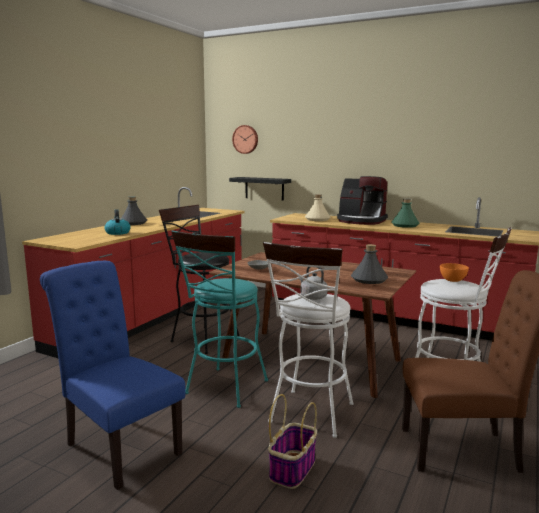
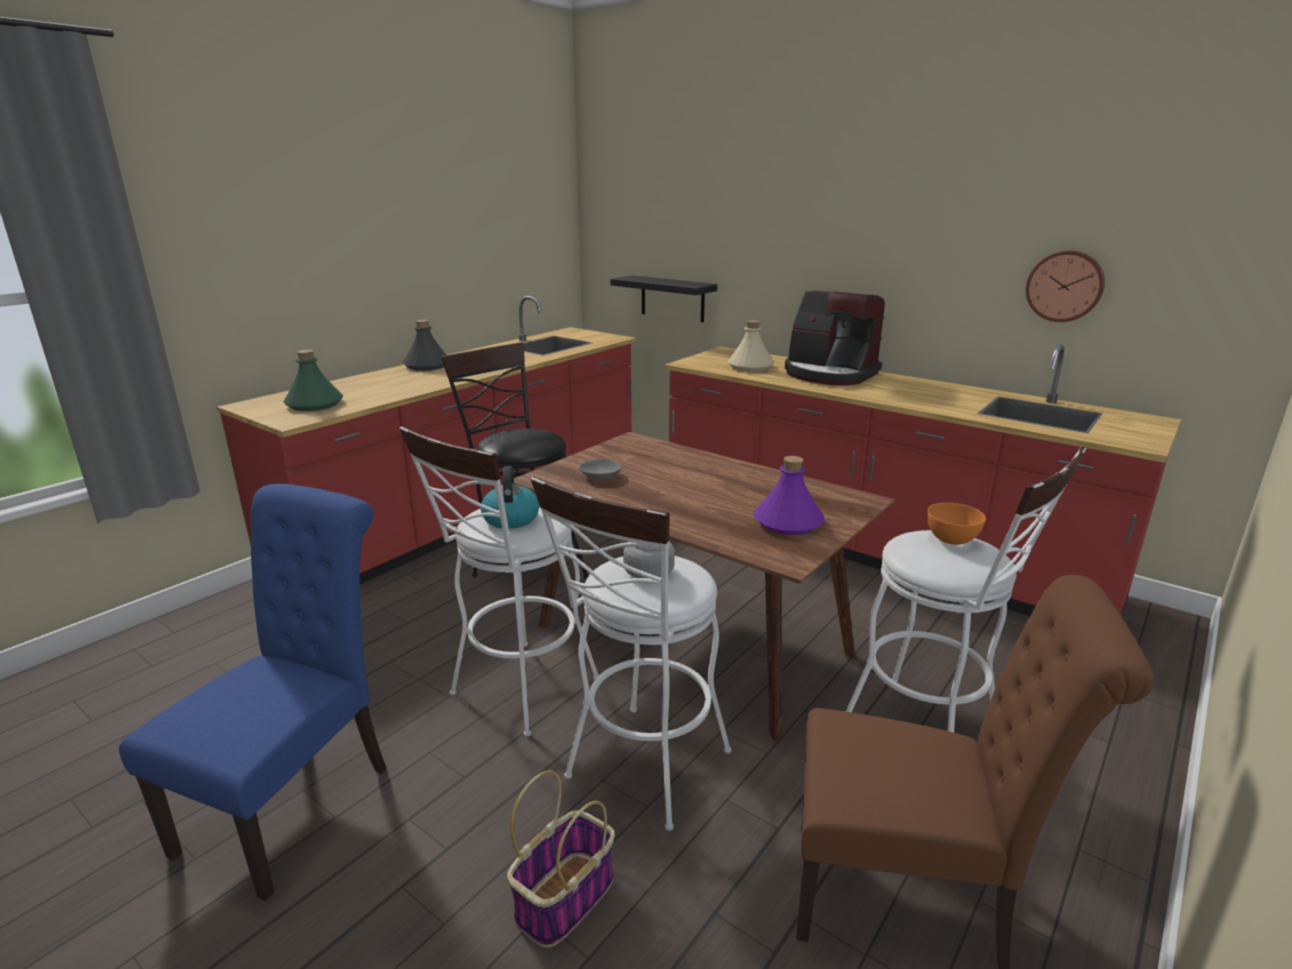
camera: 10 degrees right, 10 degrees up
blue chair [40,261,186,490] -> blue chair turned 60 degrees clockwise [119,484,387,901]
kettle [104,209,131,235] -> kettle moved to [481,466,540,529]
turquoise stool [171,230,268,408] -> white stool [399,426,599,737]
wall clock [232,125,258,154] -> wall clock moved to [1026,250,1105,322]
grey bottle [351,244,388,284] -> purple bottle [754,456,825,535]
green bottle [391,199,420,228] -> green bottle moved to [283,350,343,411]

